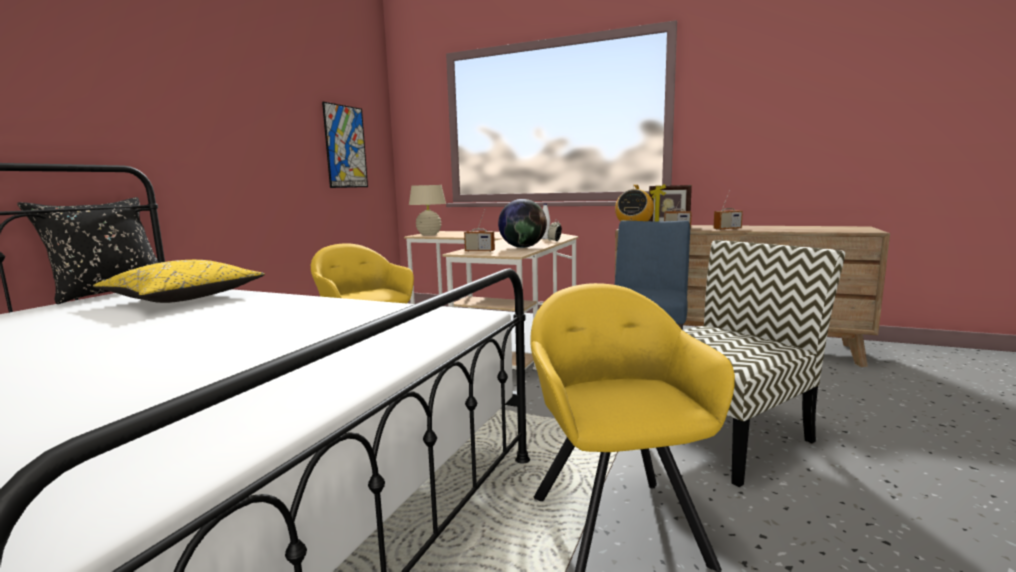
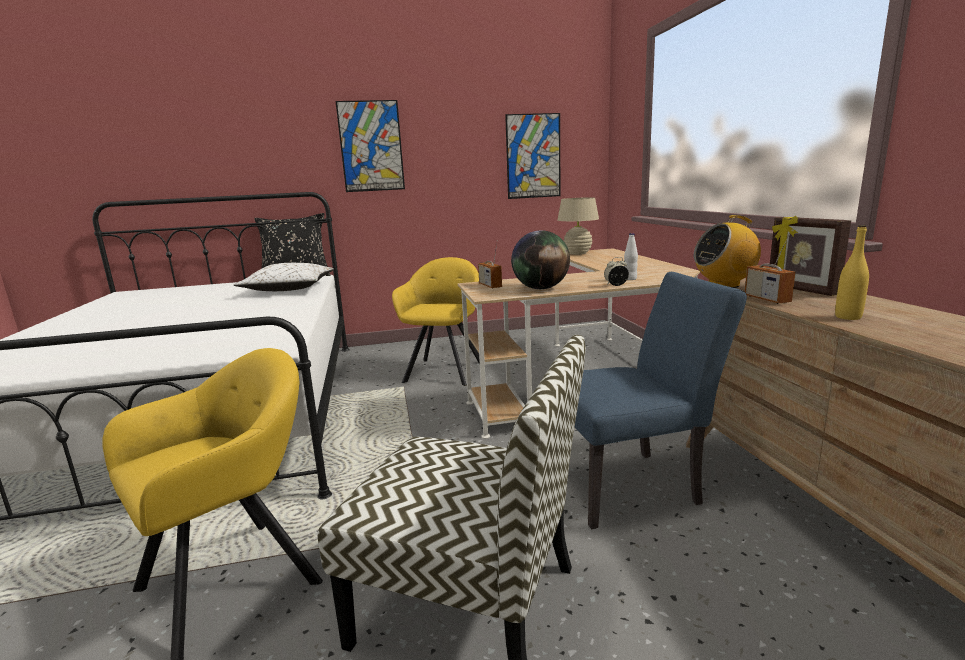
camera: 55 degrees right, 5 degrees up
yellow pillow [93,260,265,303] -> white pillow [234,263,334,291]
radio [713,190,743,230] -> yellow bottle [835,225,869,320]
none -> picture [335,100,405,192]

